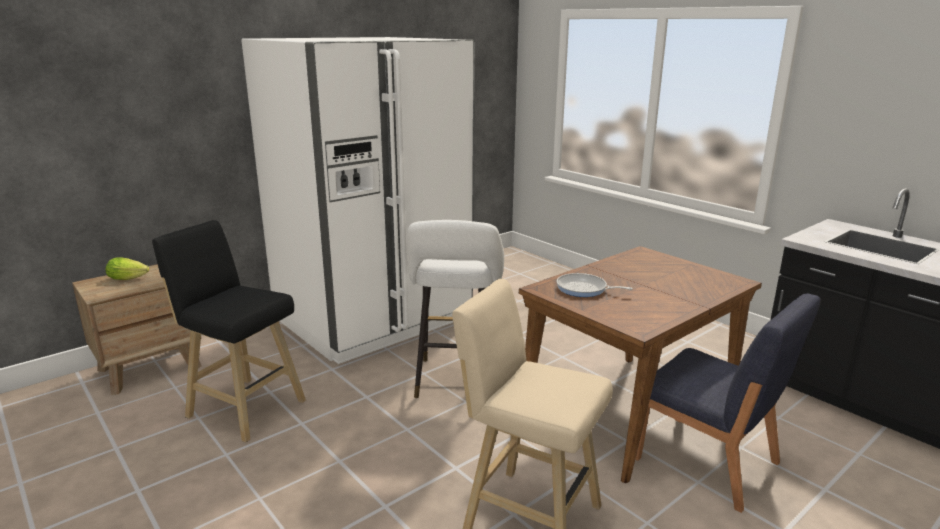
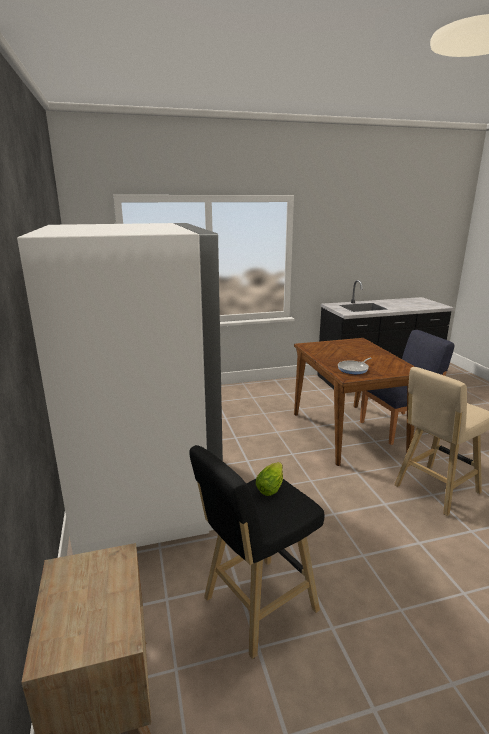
camera: 65 degrees left, 0 degrees up
lettuce [106,257,149,280] -> lettuce moved to [256,462,283,496]
white stool [406,220,504,398] -> none

